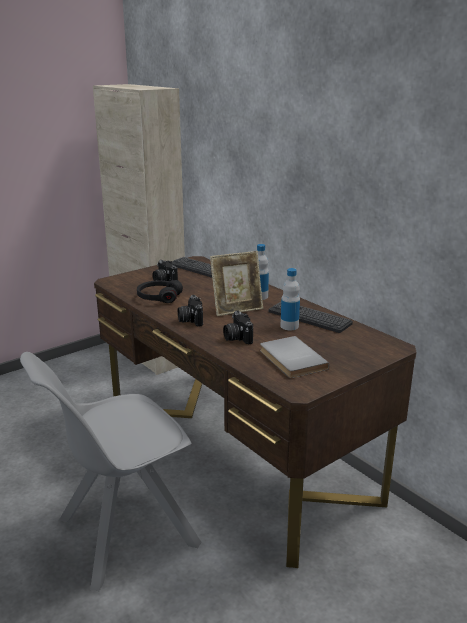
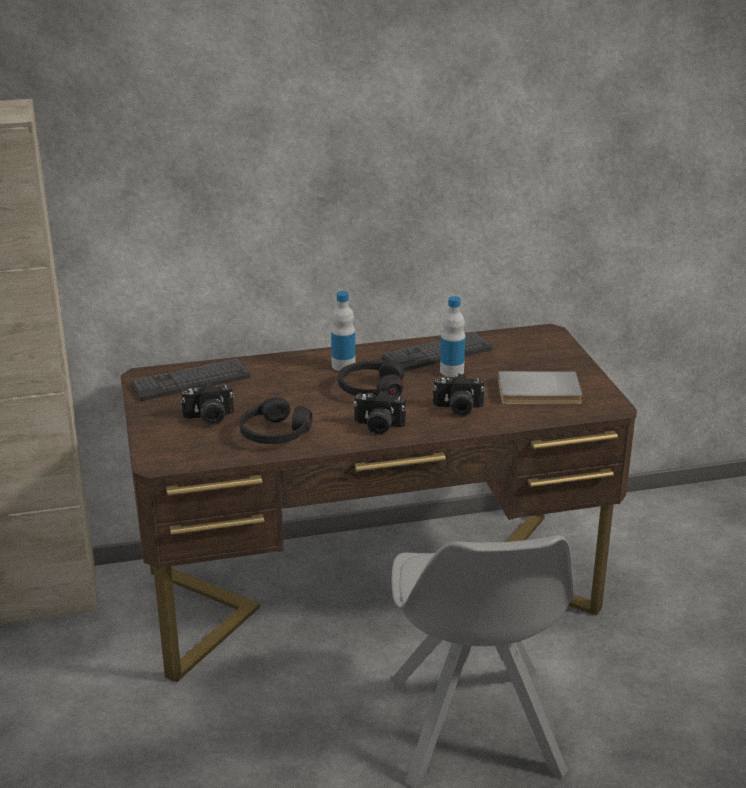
camera: 65 degrees left, 5 degrees up
picture frame [210,251,263,316] -> black headphones [338,360,405,398]

